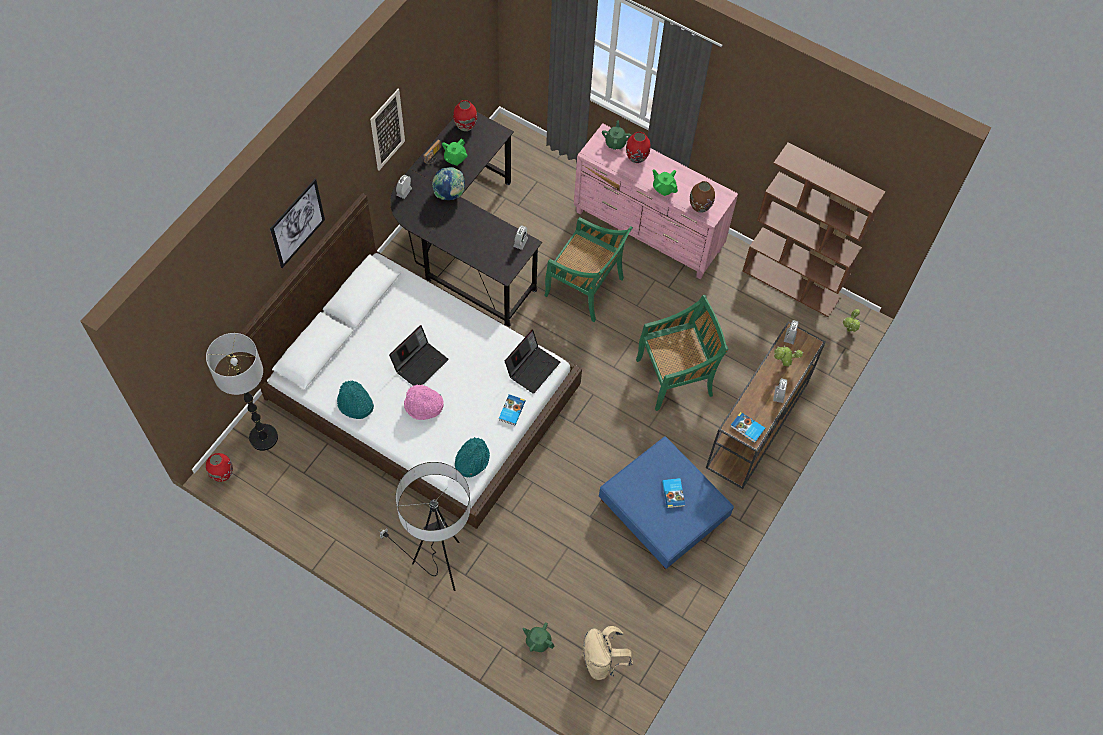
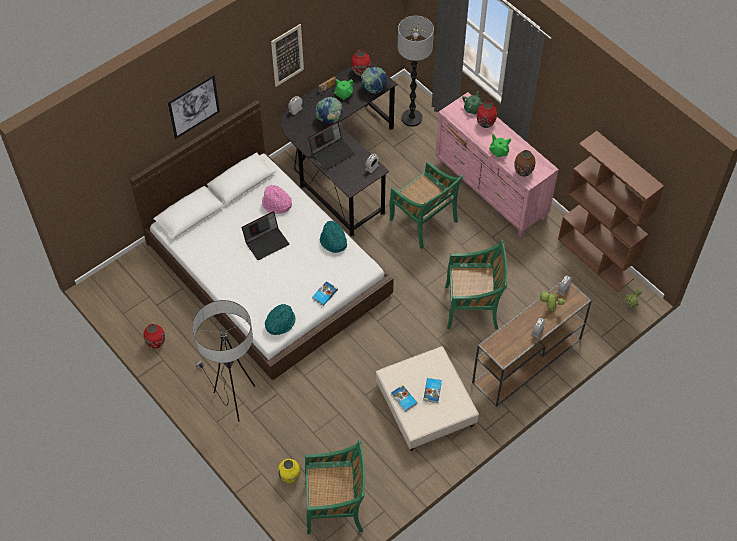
camera: 20 degrees right, 5 degrees down
floor lamp [206,333,278,451] -> floor lamp moved to [398,16,434,127]
red vase [206,453,233,482] -> red vase moved to [144,324,165,349]
turquoise hat [337,381,374,419] -> turquoise hat moved to [320,220,347,253]
pink hat [404,385,444,420] -> pink hat moved to [262,185,292,214]
laptop [505,330,561,394] -> laptop moved to [308,121,355,170]
green teapot [522,622,554,652] -> yellow vase [278,459,300,484]
beige backpack [582,626,633,680] -> green chair [305,440,365,534]
blue ottoman [599,436,734,569] -> beige ottoman [376,346,479,451]
book [730,412,765,443] -> book moved to [391,385,417,412]
none -> globe [361,67,387,94]

